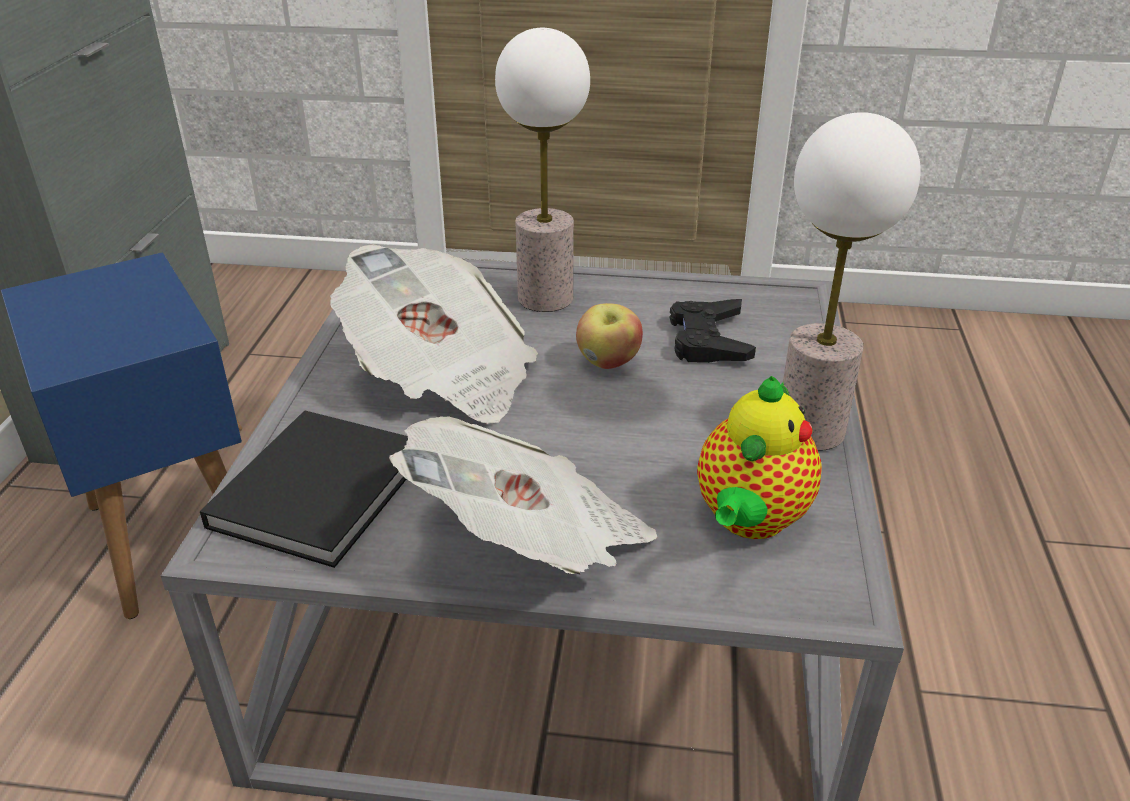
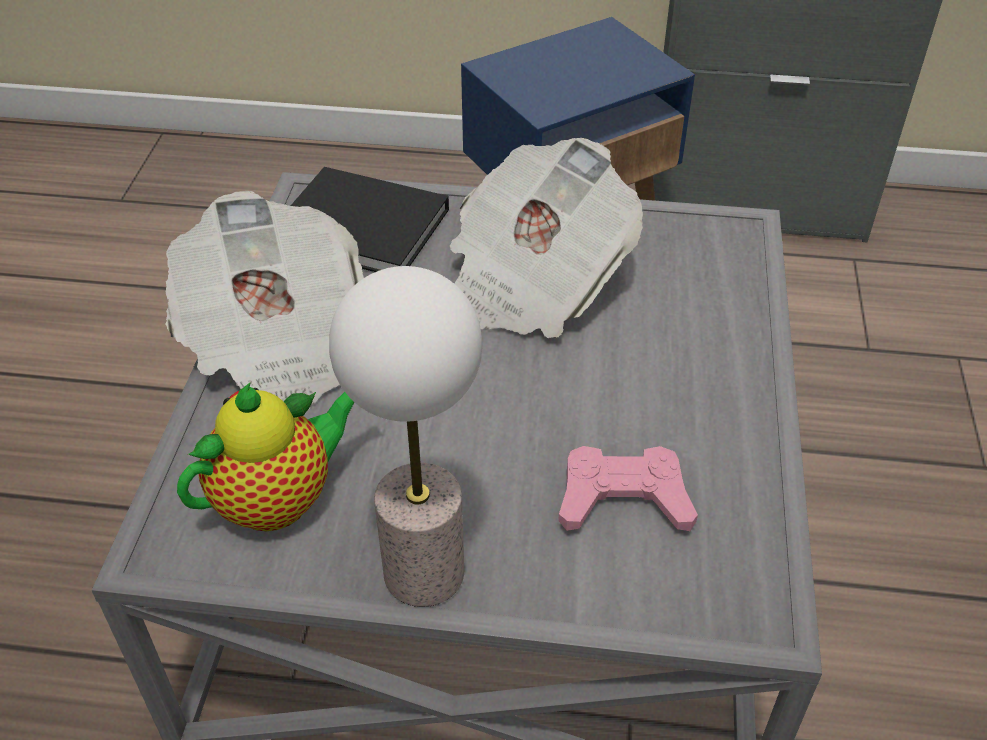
camera: 90 degrees right, 10 degrees up
table lamp [495,28,590,312] -> none
apple [576,303,643,369] -> none
black game controller [669,299,756,363] -> pink game controller [558,446,698,531]
teapot [697,376,822,539] -> teapot turned 120 degrees clockwise [177,383,355,531]

